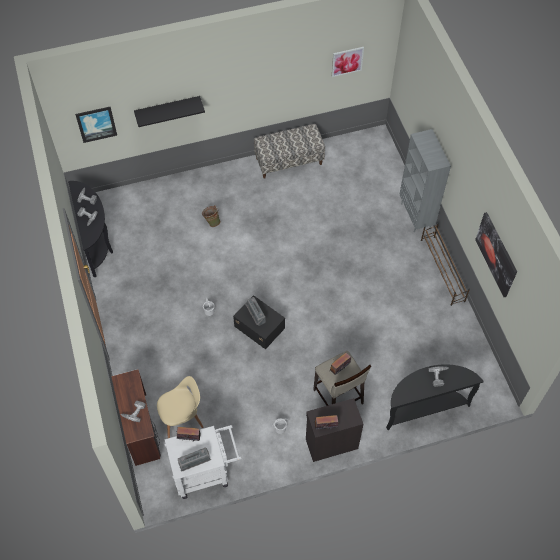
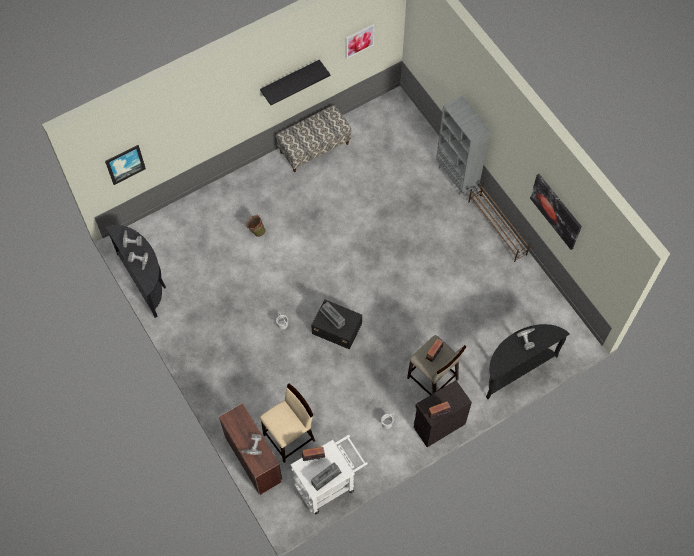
camera: 15 degrees left, 5 degrees up
black shelf [134,96,205,127] -> black shelf moved to [260,60,330,105]
beige chair [157,376,203,438] -> beige stool [260,383,315,463]

